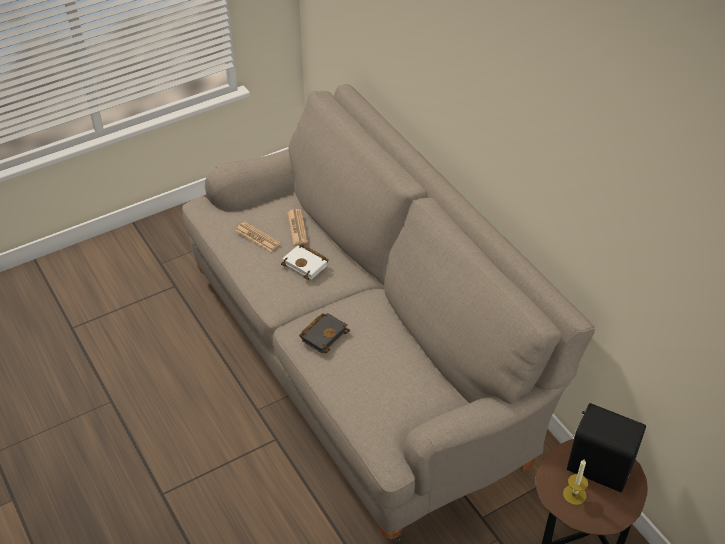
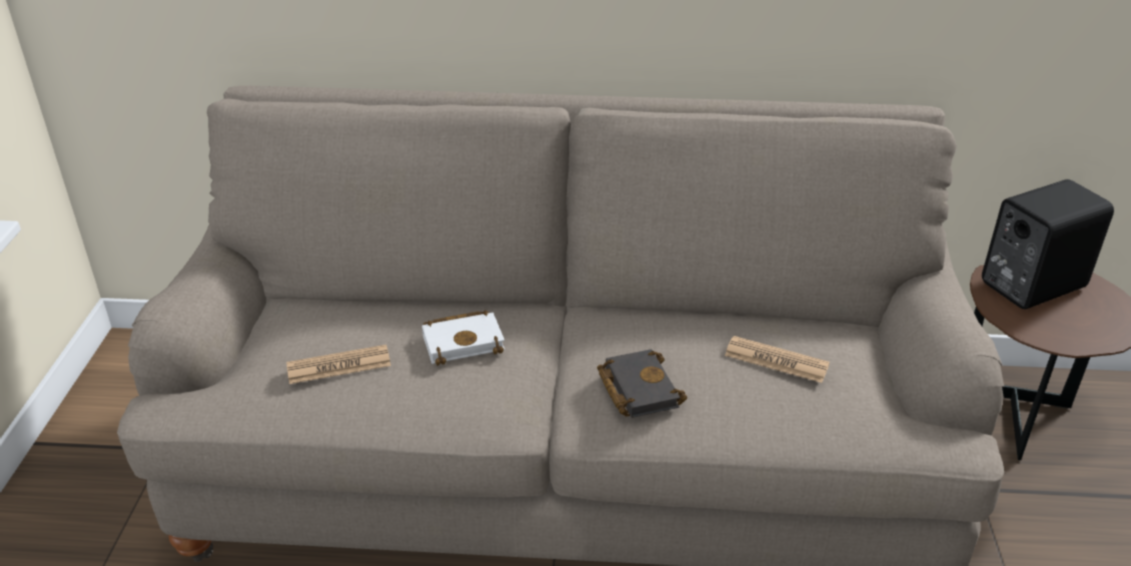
camera: 55 degrees left, 10 degrees down
newspaper [287,209,308,245] -> newspaper moved to [725,336,830,383]
candle [563,460,588,505] -> none

